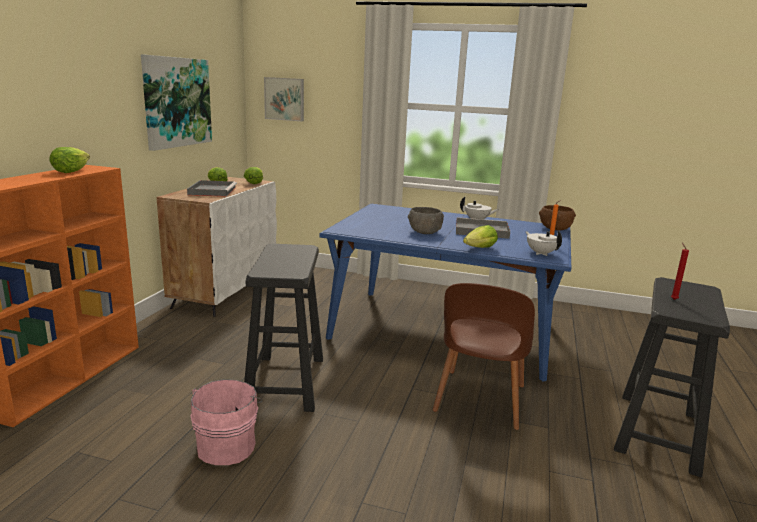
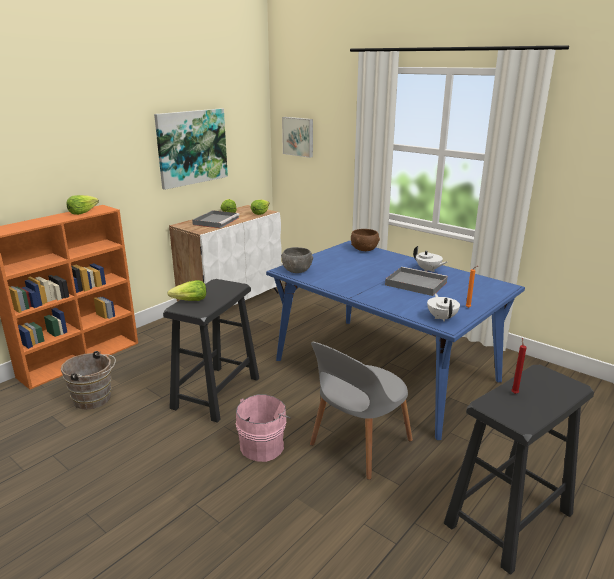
camera: 25 degrees right, 5 degrees up
pink bucket [191,379,263,465] -> pink bucket moved to [236,395,291,462]
grey bowl [408,207,444,234] -> grey bowl moved to [281,247,313,273]
brown chair [433,283,535,430] -> grey chair [310,342,413,480]
lettuce [463,225,498,248] -> lettuce moved to [167,280,206,301]
brown bowl [539,205,576,231] -> brown bowl moved to [351,229,380,251]
none -> brown bucket [61,351,116,410]

